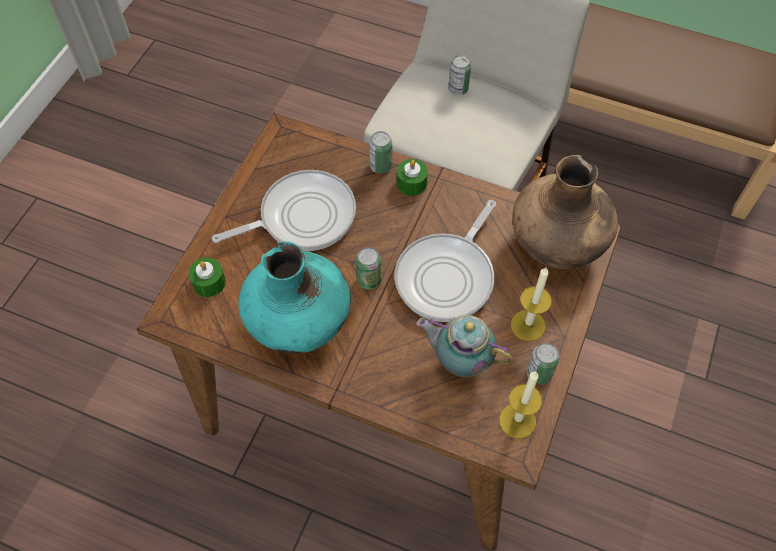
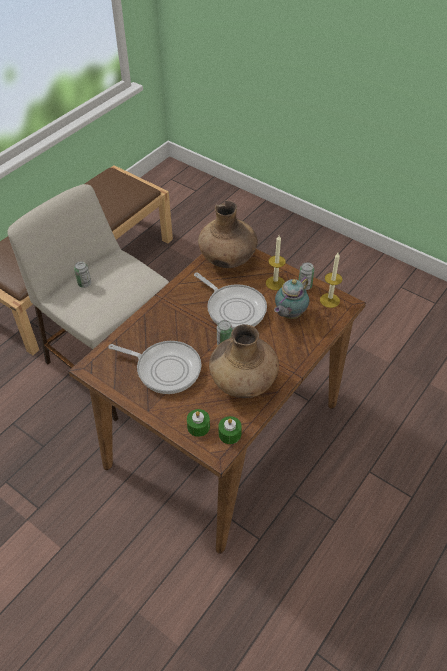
camera: 75 degrees left, 10 degrees down
frying pan [212,170,356,251] -> frying pan turned 120 degrees clockwise [108,341,201,394]
turquoise vase [238,241,351,354] -> brown vase [209,324,279,398]
can [369,131,392,174] -> none
green candle [397,159,428,196] -> green candle moved to [218,416,242,444]

